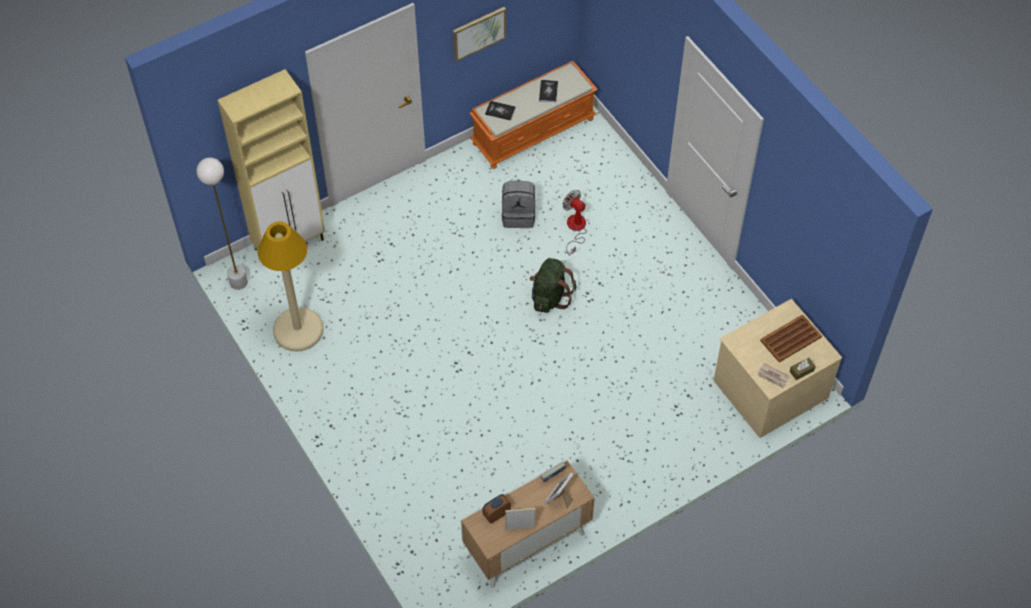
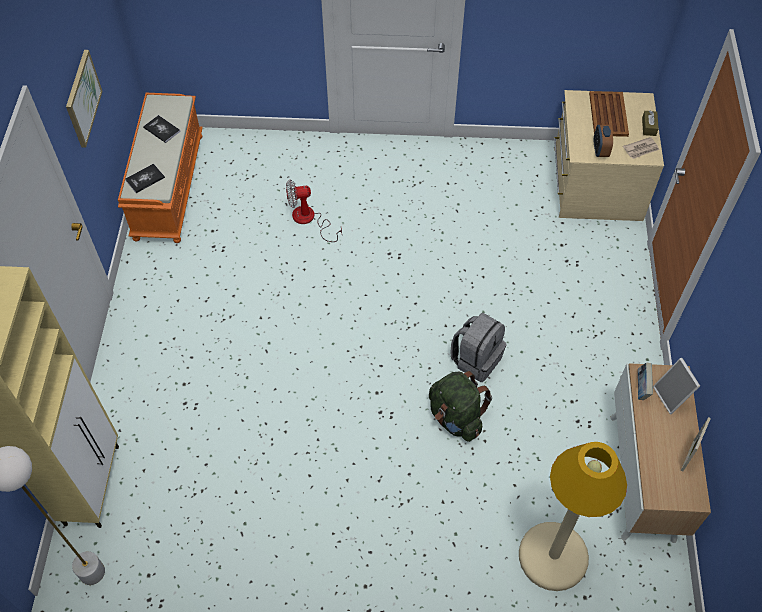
camera: 55 degrees left, 0 degrees up
beige floor lamp [258,221,323,352] -> beige floor lamp moved to [519,442,627,591]
alarm clock [482,494,511,523] -> alarm clock moved to [594,125,613,157]
grey backpack [502,180,535,228] -> grey backpack moved to [451,313,506,382]
green backpack [530,258,576,313] -> green backpack moved to [429,371,492,442]

